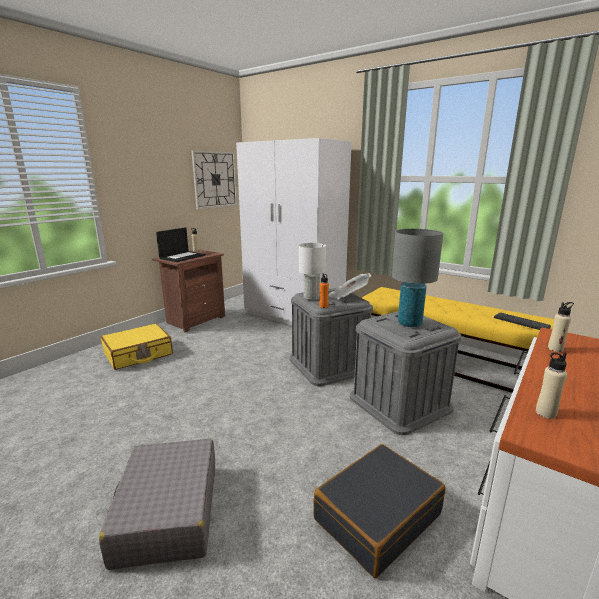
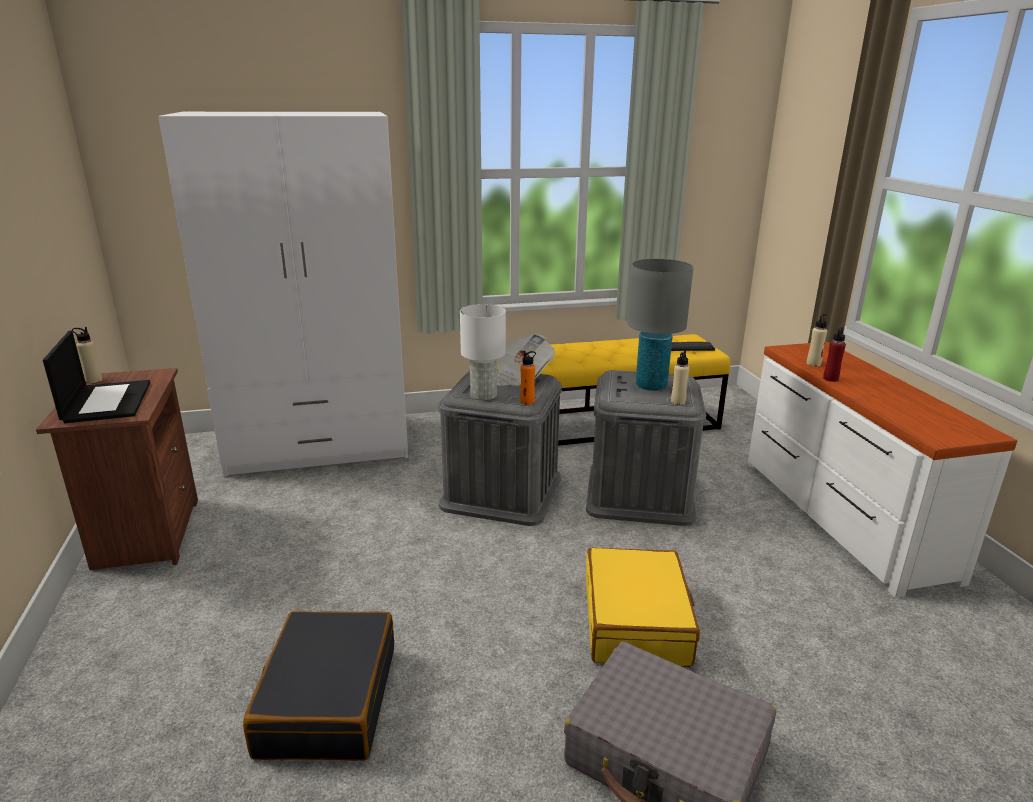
camera: 50 degrees left, 5 degrees up
yellow suitcase [101,324,173,370] -> yellow suitcase moved to [586,548,700,667]
wall clock [191,150,237,209] -> none
black suitcase [313,444,446,578] -> black suitcase moved to [243,611,394,761]
beige bottle [536,352,567,419] -> beige bottle moved to [671,351,689,405]
none -> red bottle [823,327,846,382]

